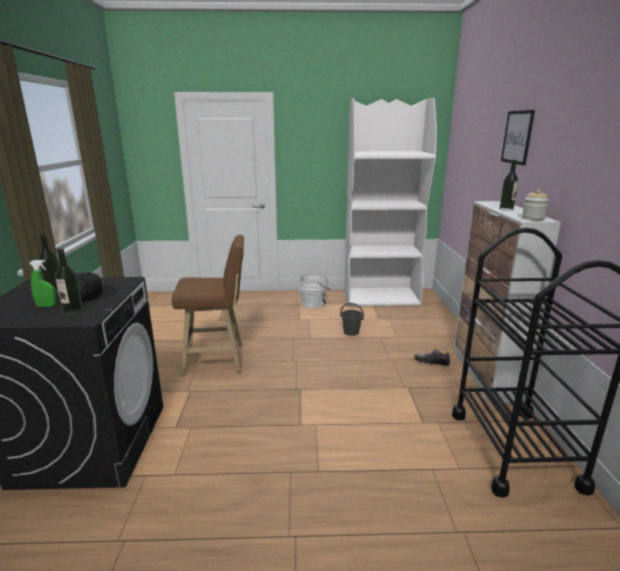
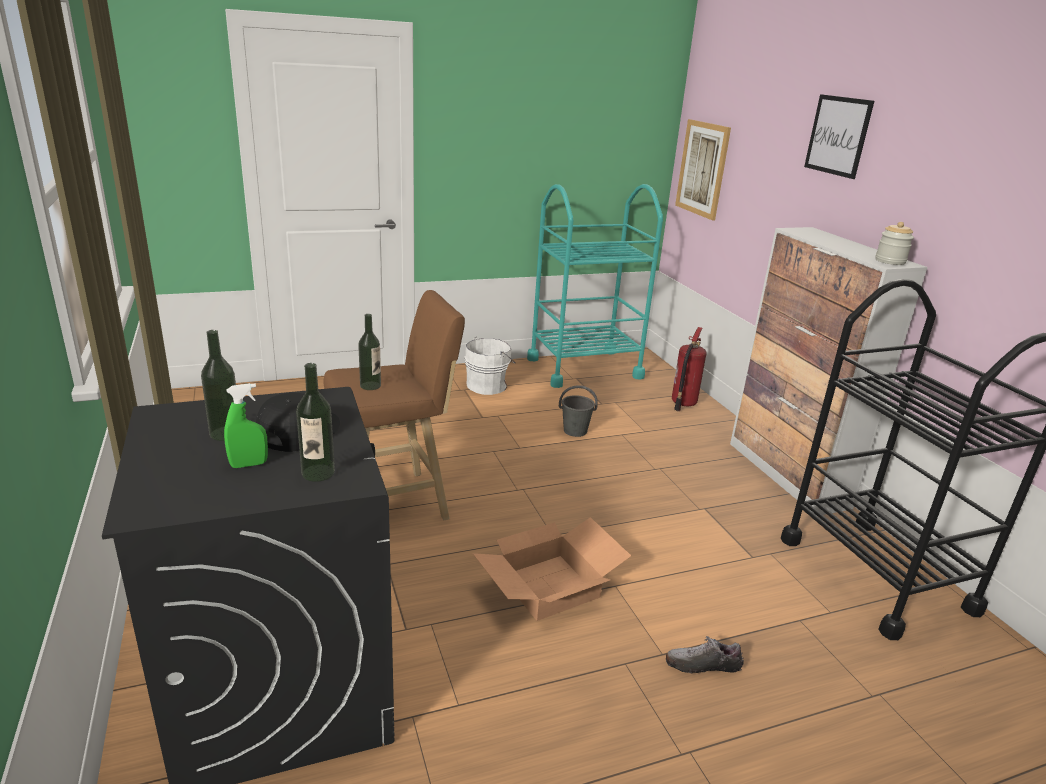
camera: 20 degrees left, 5 degrees up
white bookcase [344,98,437,306] -> turquoise cart [527,184,663,388]
shoe [415,349,450,366] -> shoe moved to [666,636,744,673]
bottle [499,160,518,211] -> bottle moved to [358,314,381,390]
none -> cardboard box [473,517,631,621]
none -> fire extinguisher [672,327,707,411]
none -> picture [675,119,731,221]

